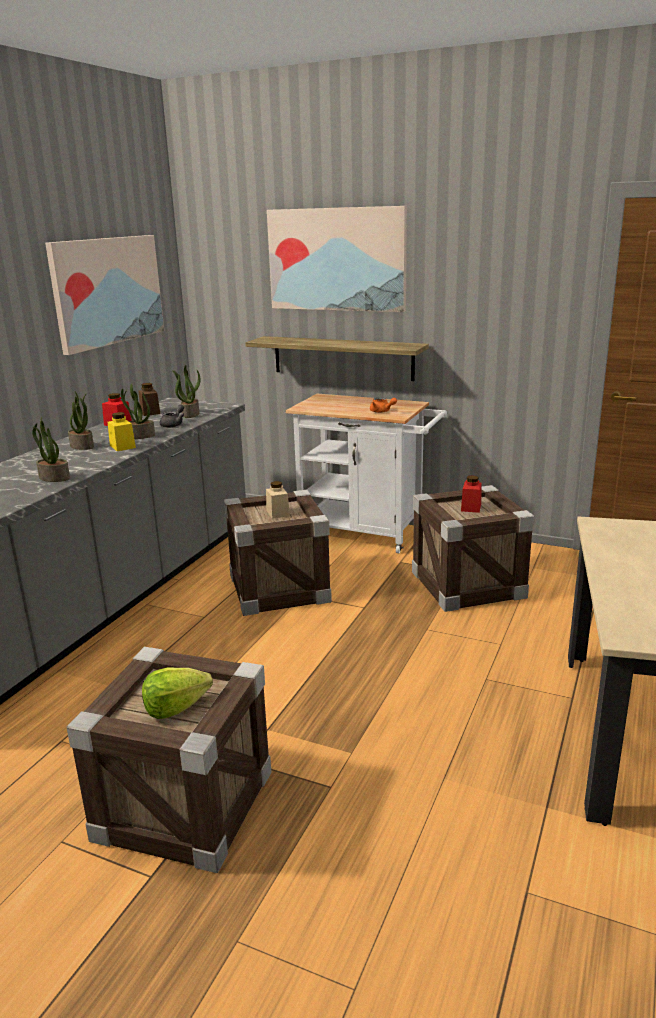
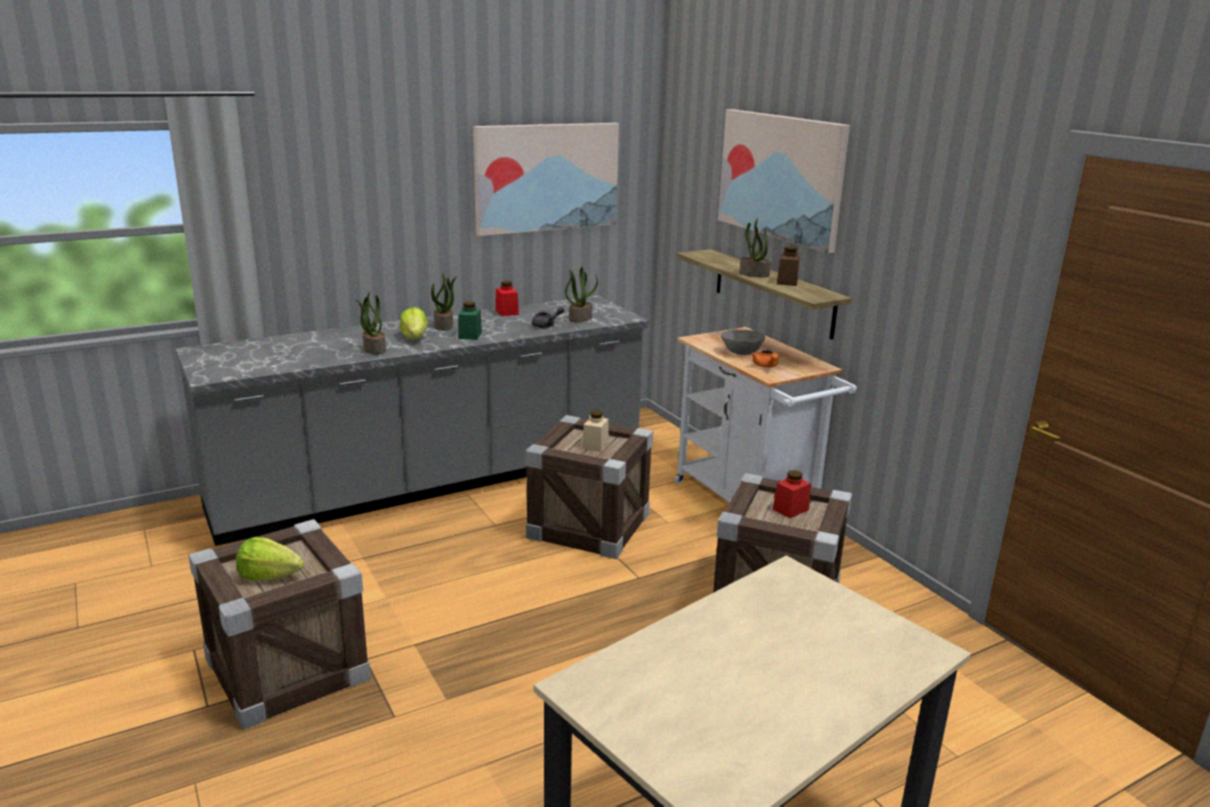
camera: 35 degrees right, 0 degrees up
yellow jar [108,412,136,451] -> green jar [458,301,482,340]
potted plant [121,383,155,439] -> potted plant moved to [739,218,771,277]
brown jar [139,383,160,416] -> brown jar moved to [777,246,800,286]
none -> lettuce [400,307,428,339]
none -> grey bowl [721,330,765,355]

